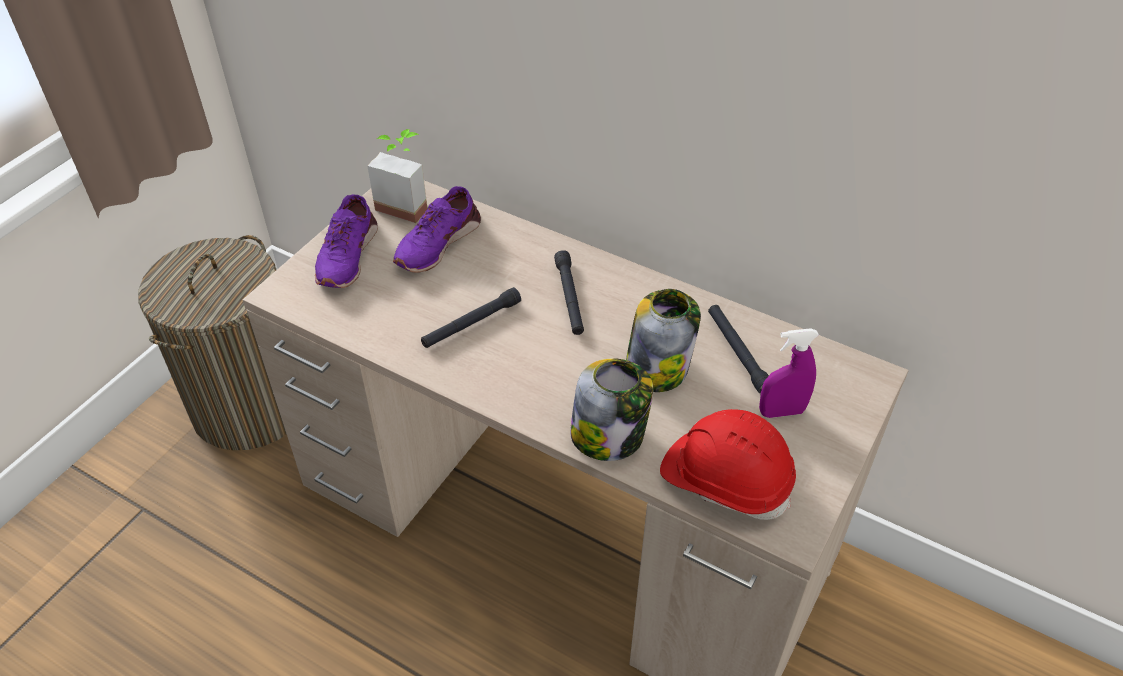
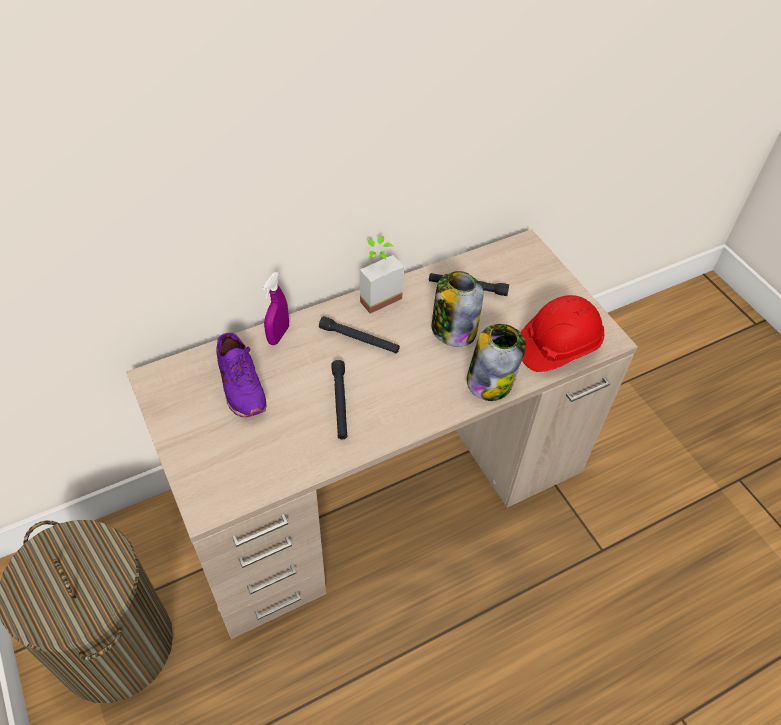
camera: 60 degrees left, 5 degrees up
purple shoe [315,194,378,288] -> none
potted plant [368,129,427,223] -> potted plant moved to [360,236,404,314]
purple spray bottle [759,328,819,418] -> purple spray bottle moved to [263,272,289,345]

